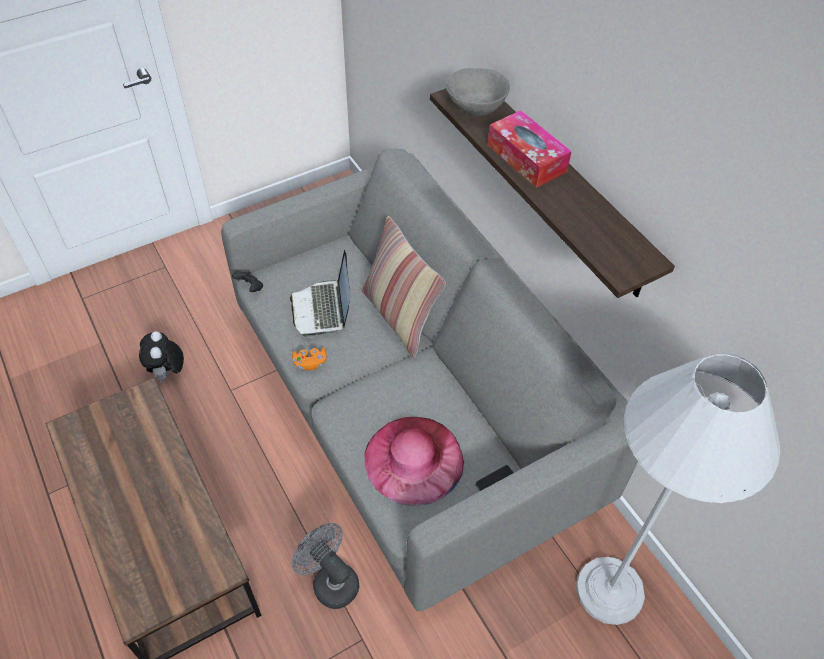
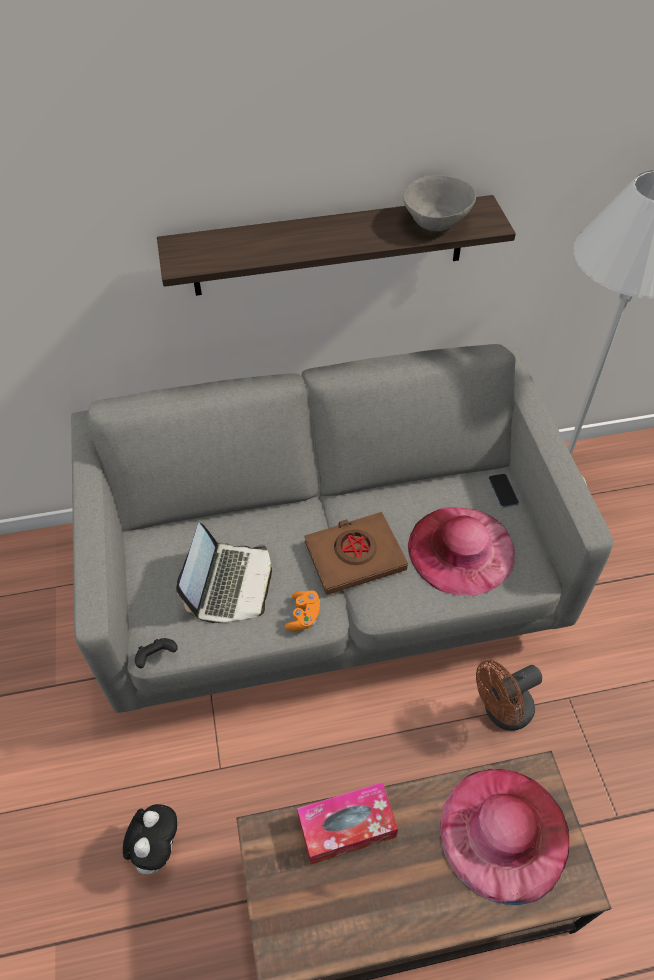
camera: 70 degrees left, 0 degrees up
plush toy [139,331,184,383] -> plush toy turned 90 degrees counterclockwise [123,804,177,875]
laptop [290,250,350,338] -> laptop turned 90 degrees counterclockwise [176,523,272,623]
grey fan [292,523,359,609] -> brown fan [476,660,542,731]
pillow [361,216,446,358] -> none
grey bowl [445,68,510,116] -> grey bowl moved to [403,175,476,231]
tissue box [488,110,572,188] -> tissue box moved to [297,782,398,865]
none -> brown book [304,512,408,595]
none -> pink hat [440,769,569,905]

